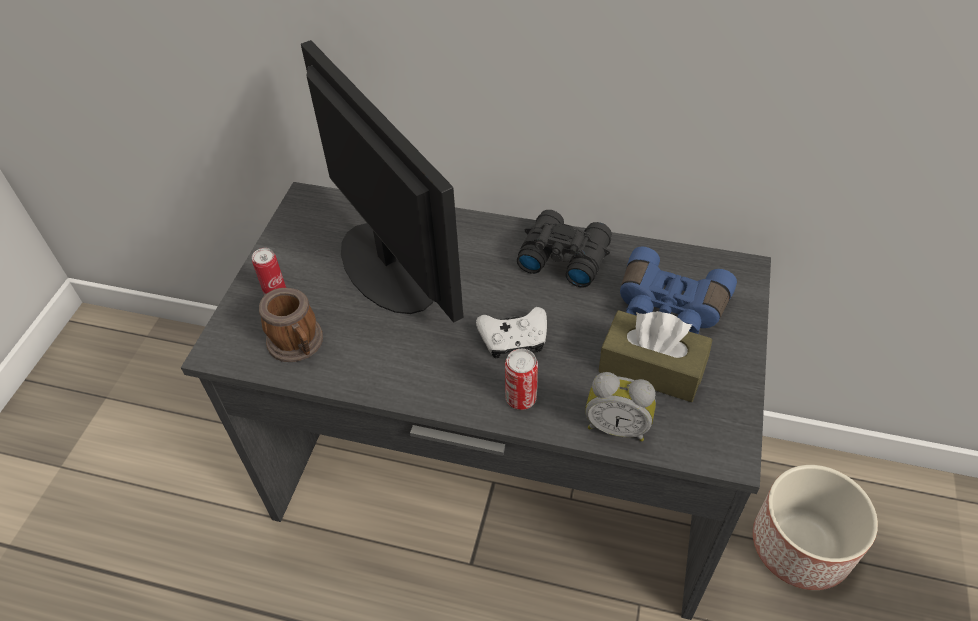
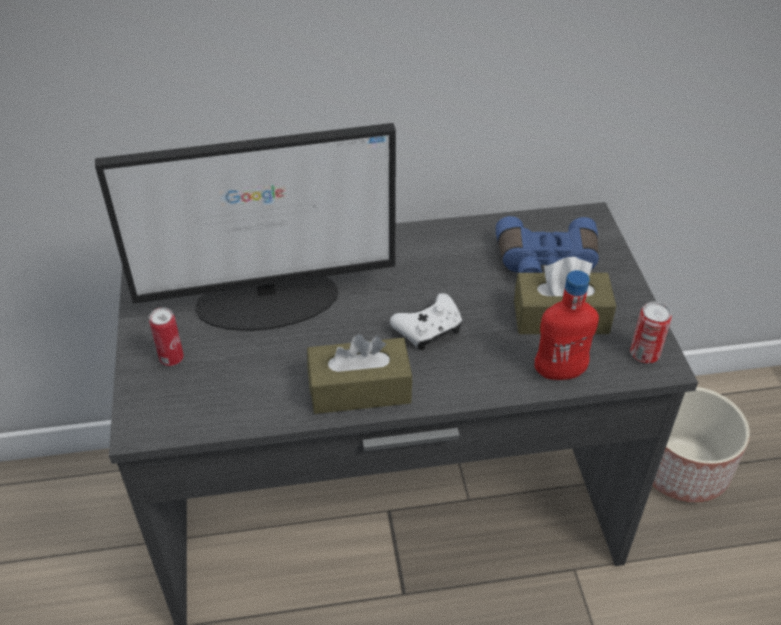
camera: 25 degrees left, 5 degrees down
mug [259,288,323,362] -> none
monitor [301,40,463,323] -> monitor turned 135 degrees clockwise [95,123,396,331]
can [505,349,538,410] -> can moved to [630,302,672,364]
black binoculars [517,210,612,287] -> none
alarm clock [585,372,656,442] -> red bottle [535,270,599,380]
none -> brown tissue box [307,334,413,414]

